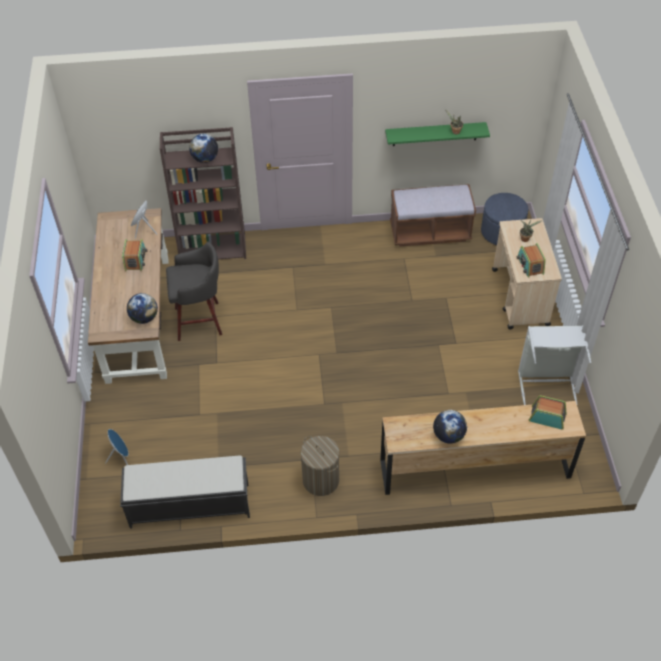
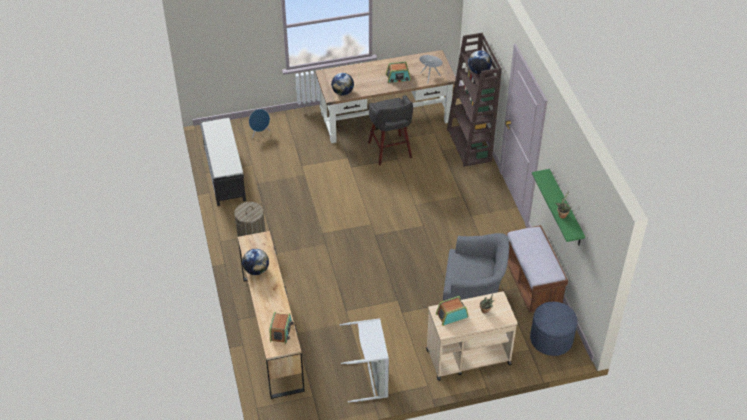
camera: 80 degrees right, 5 degrees down
none -> grey armchair [443,233,509,301]

